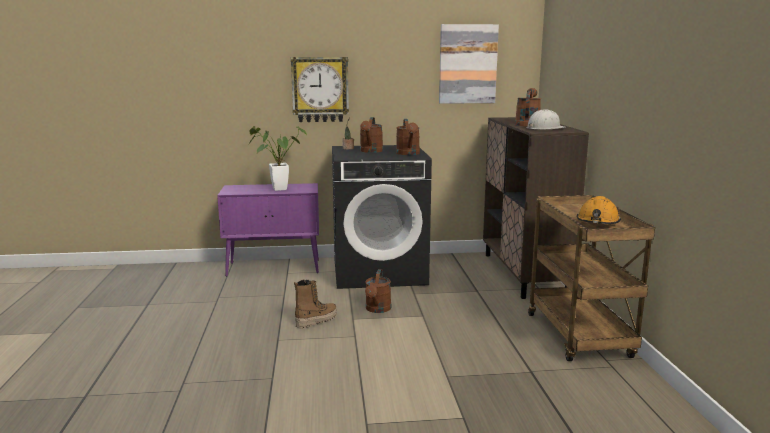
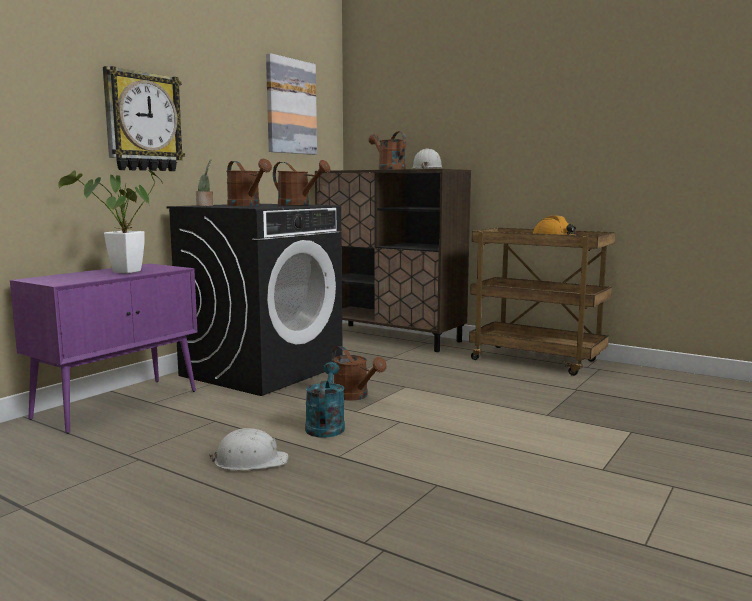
camera: 50 degrees left, 5 degrees down
boot [294,280,337,329] -> turquoise watering can [305,362,345,438]
none -> white hard hat [209,428,289,470]

